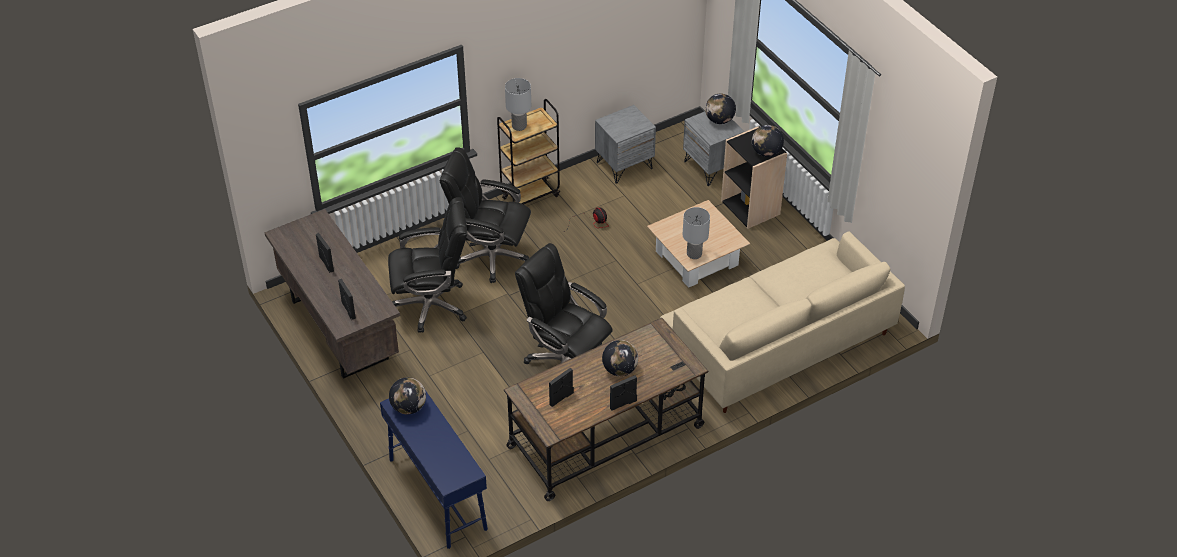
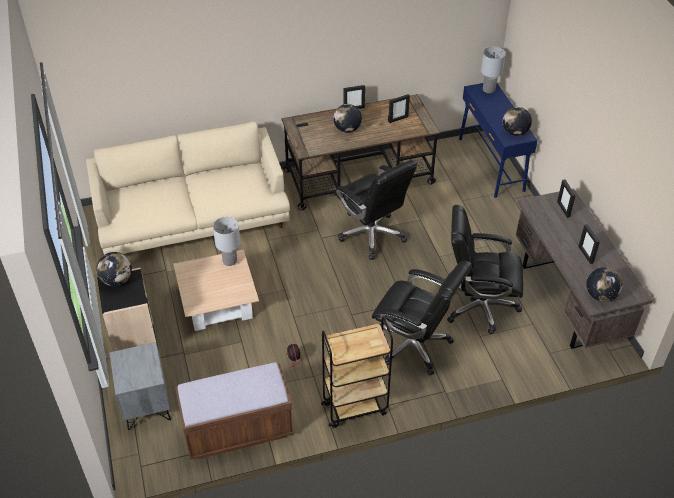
camera: 165 degrees left, 0 degrees up
grey table lamp [505,78,531,131] -> grey table lamp moved to [481,46,506,94]
grey nightstand [595,105,656,184] -> brown bench [175,362,294,460]
globe [705,93,736,124] -> globe moved to [586,267,622,302]

